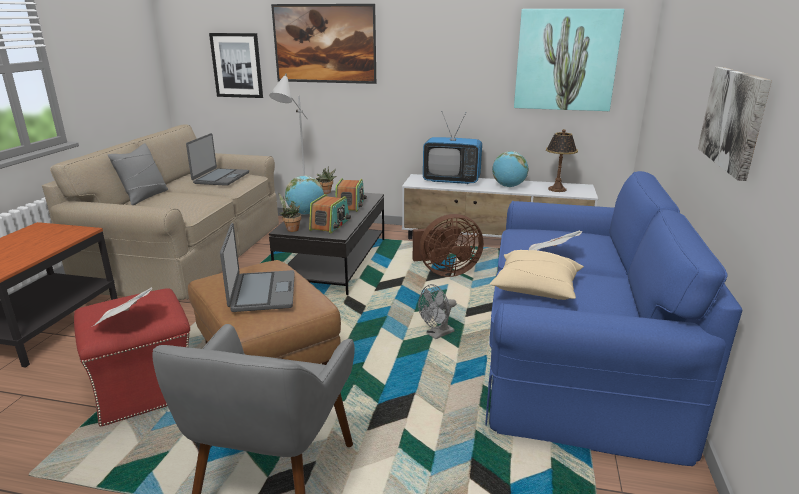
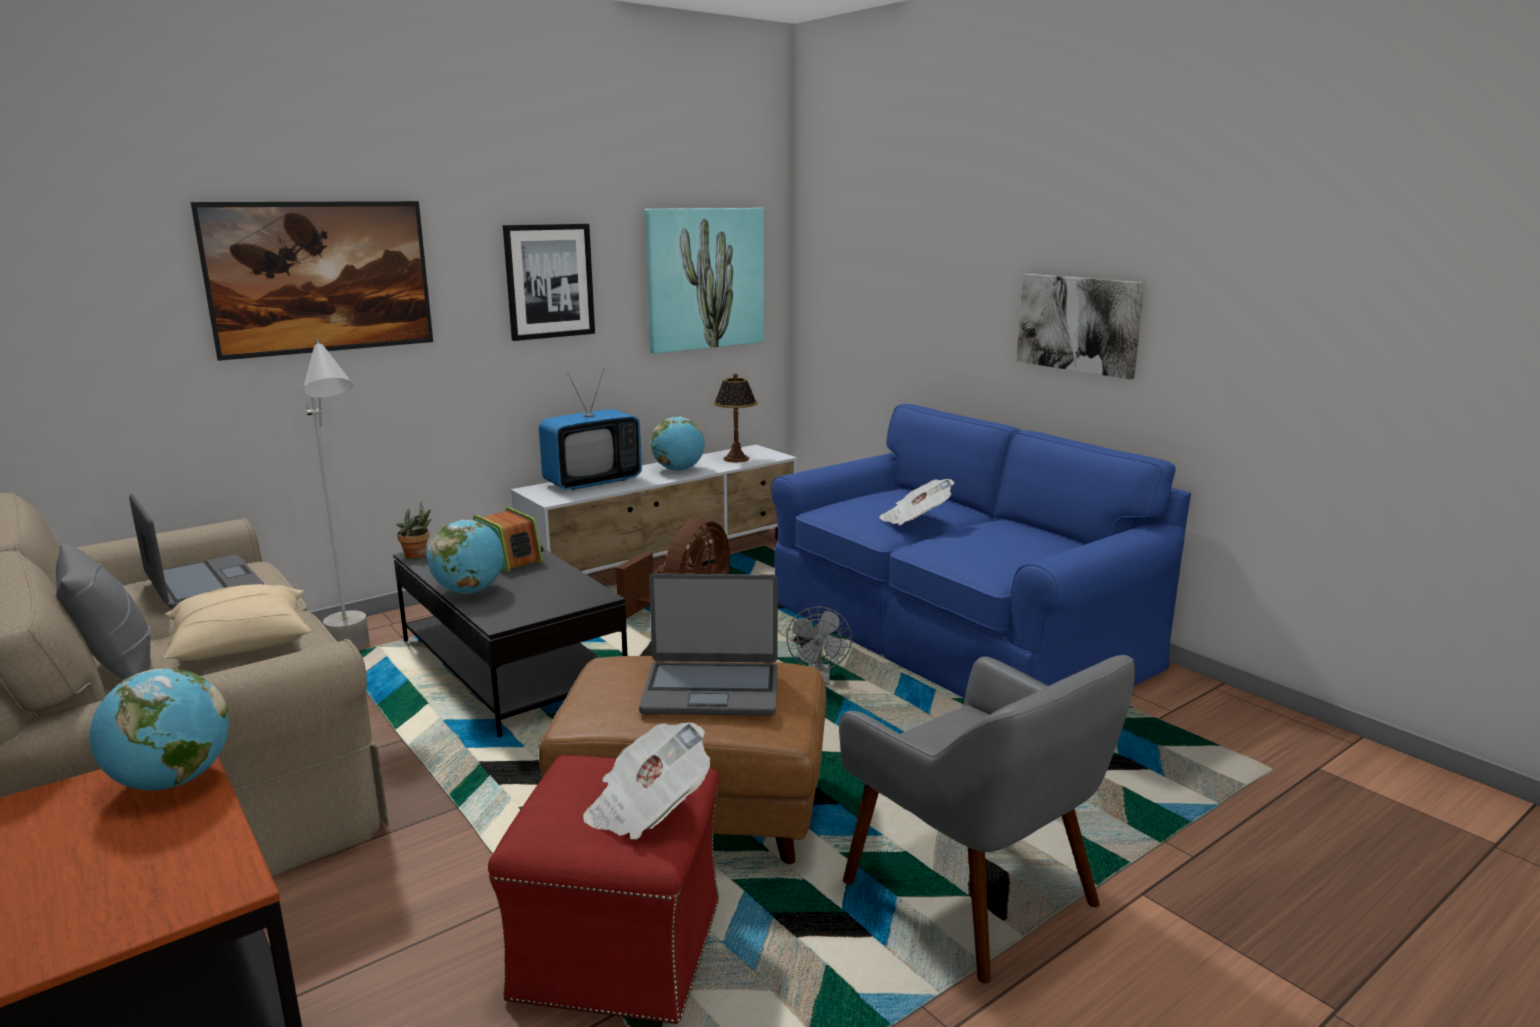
camera: 50 degrees left, 5 degrees down
picture [209,33,263,98] -> picture moved to [503,224,595,341]
laptop [220,223,295,312] -> laptop turned 150 degrees clockwise [639,573,778,716]
potted plant [278,192,301,232] -> none
radio [309,194,351,234] -> none
beige pillow [490,250,584,300] -> beige pillow moved to [164,584,311,661]
none -> globe [90,668,229,790]

